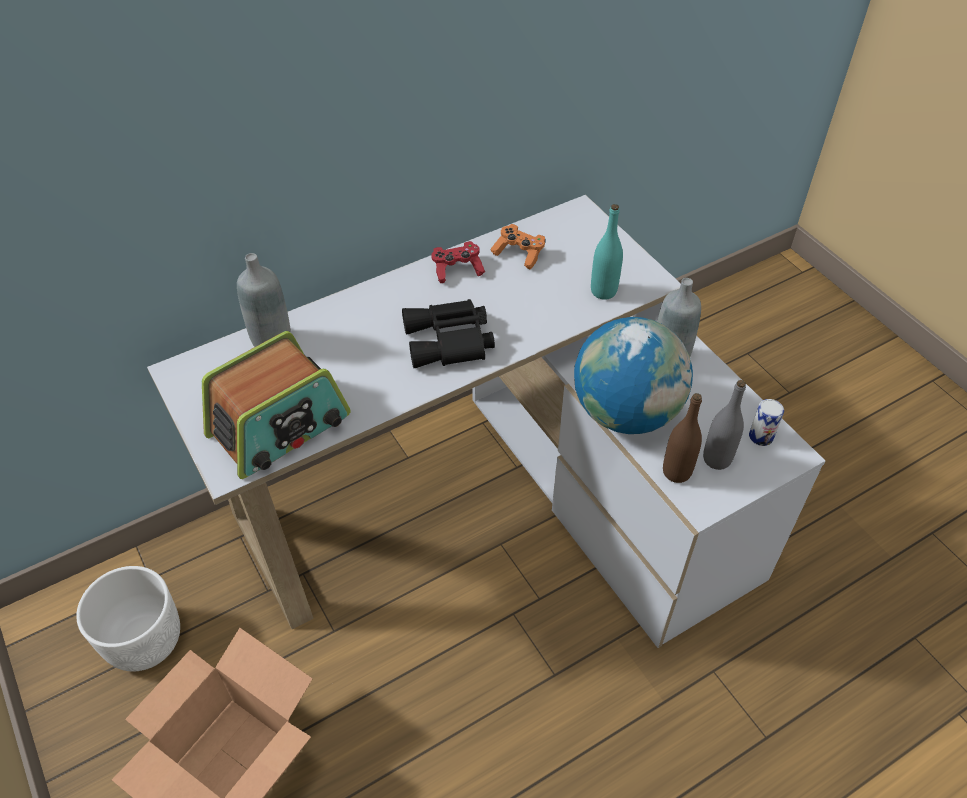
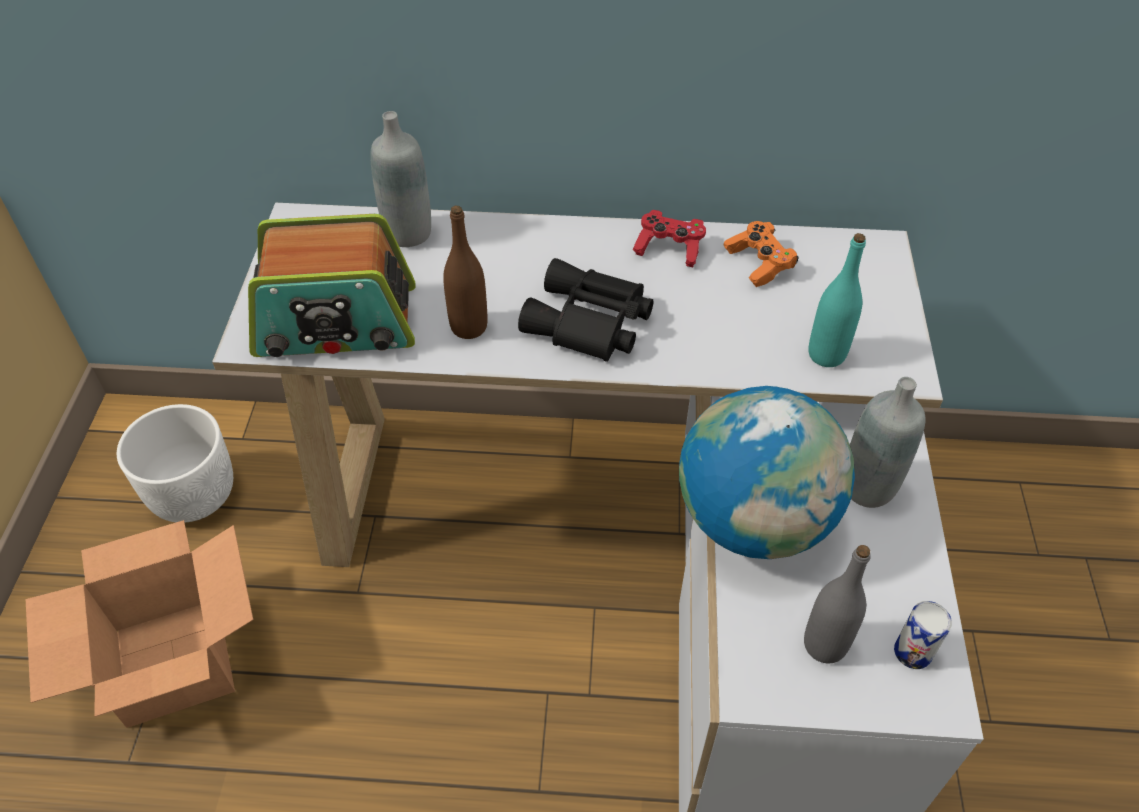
camera: 35 degrees right, 0 degrees up
brown bottle [663,393,702,483] -> brown bottle moved to [443,206,488,339]

